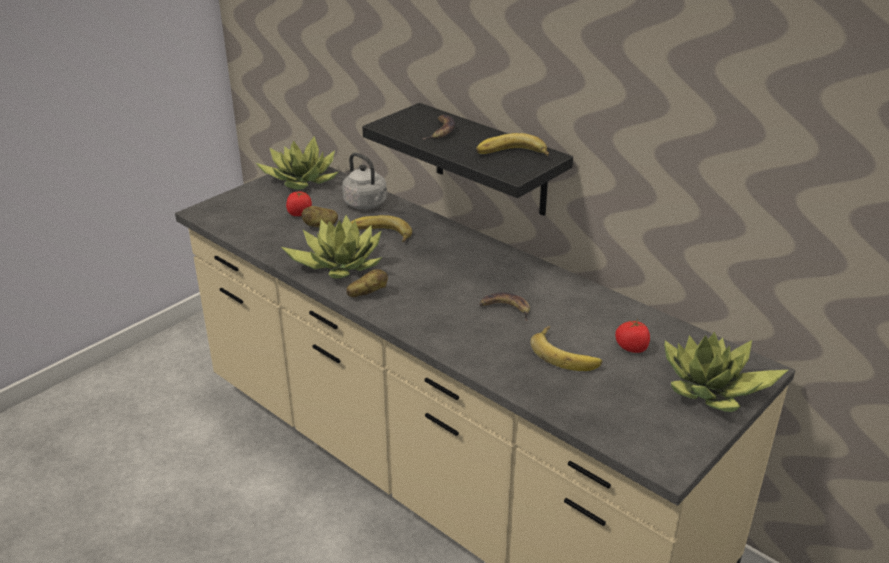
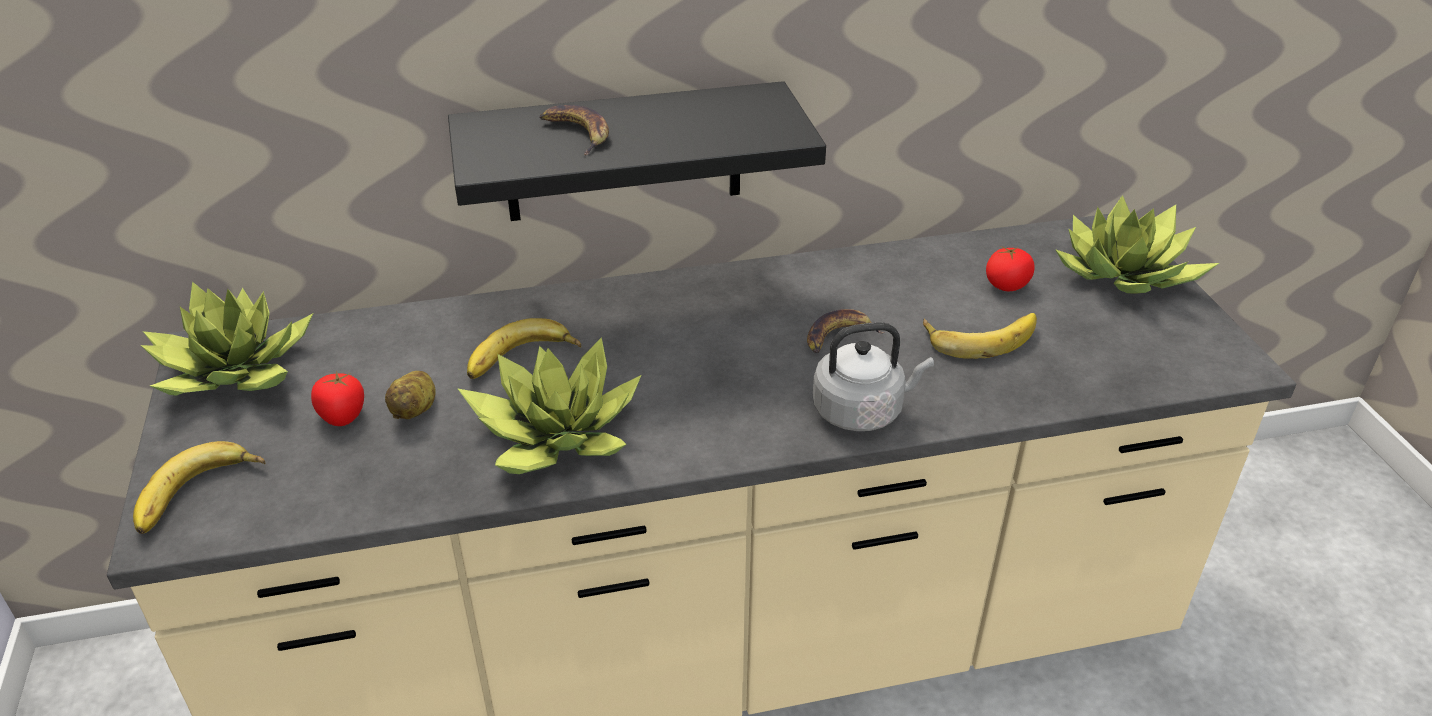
camera: 55 degrees left, 5 degrees up
grey kettle [342,153,387,209] -> grey kettle moved to [813,322,934,431]
potato [346,269,388,297] -> none
banana [476,133,549,156] -> banana moved to [133,441,265,534]

